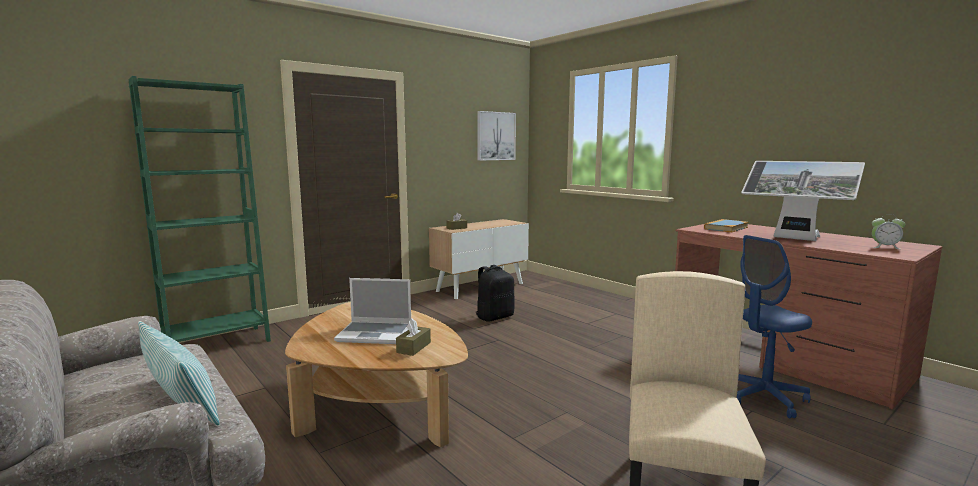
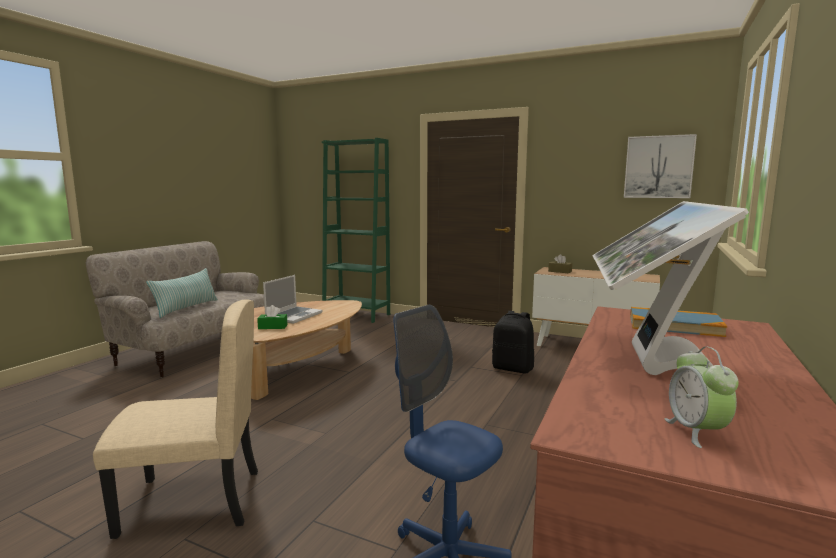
camera: 65 degrees right, 0 degrees up
laptop [334,278,411,344] -> laptop turned 135 degrees counterclockwise [263,275,323,324]
brown tissue box [396,318,431,356] -> green tissue box [257,305,288,329]

